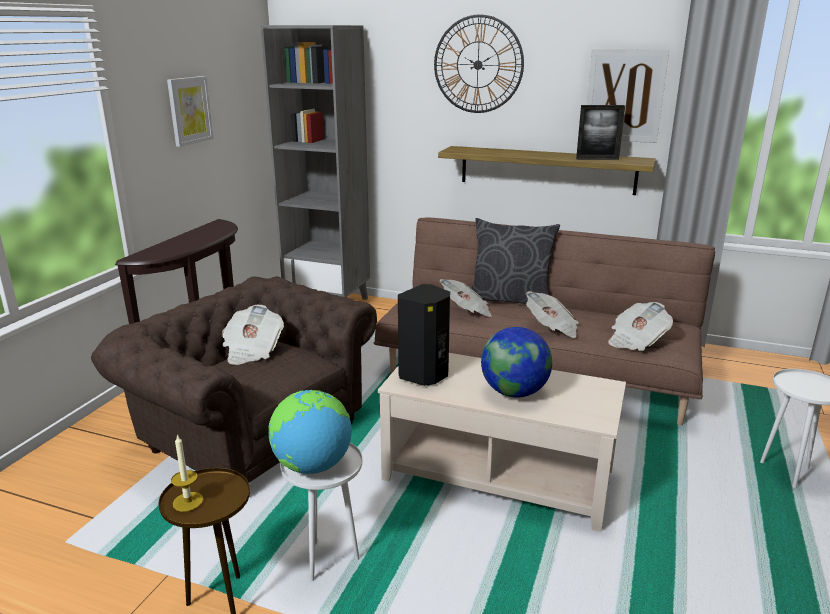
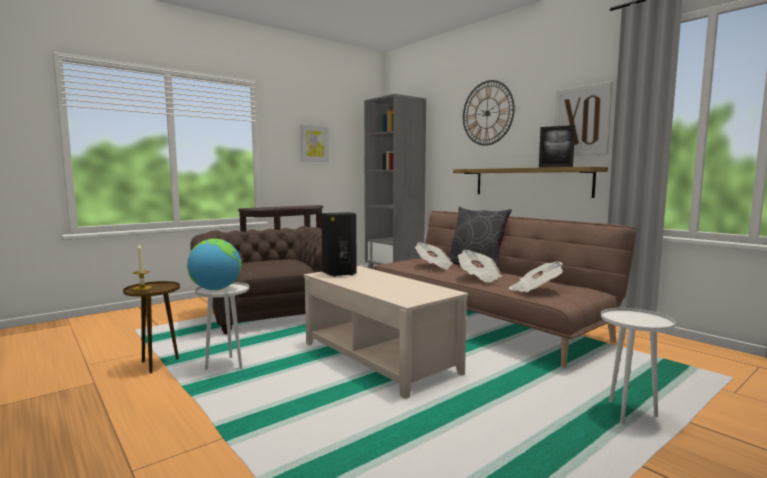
camera: 30 degrees right, 15 degrees down
newspaper [222,305,284,365] -> none
globe [481,327,552,398] -> none

